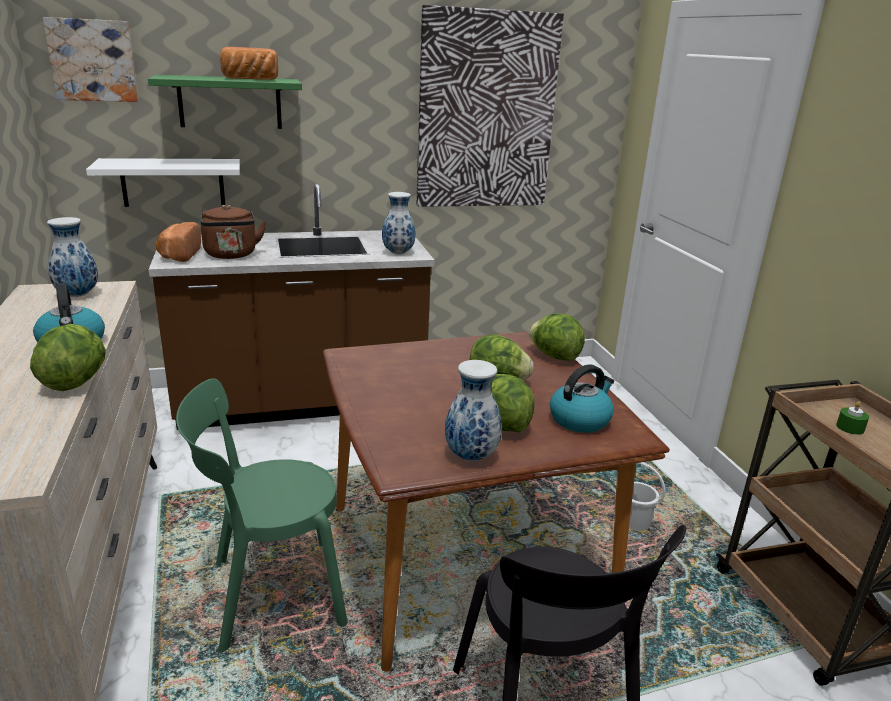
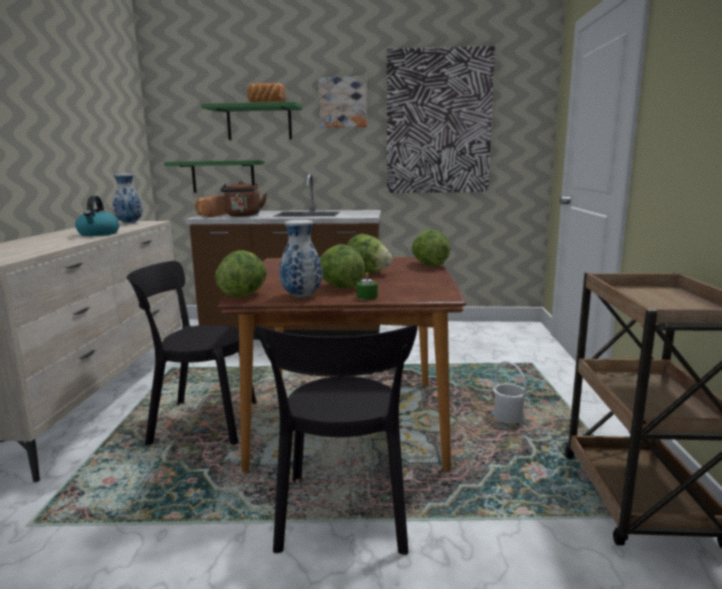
camera: 20 degrees right, 10 degrees down
lettuce [30,324,106,391] -> lettuce moved to [215,250,267,297]
picture [42,17,139,102] -> picture moved to [318,76,367,128]
white shelf [86,158,240,207] -> green shelf [164,160,265,193]
green chair [176,378,348,652] -> black chair [126,261,257,445]
vase [382,192,415,254] -> none
kettle [550,364,614,433] -> none
green candle [836,401,869,435] -> green candle moved to [357,272,378,300]

